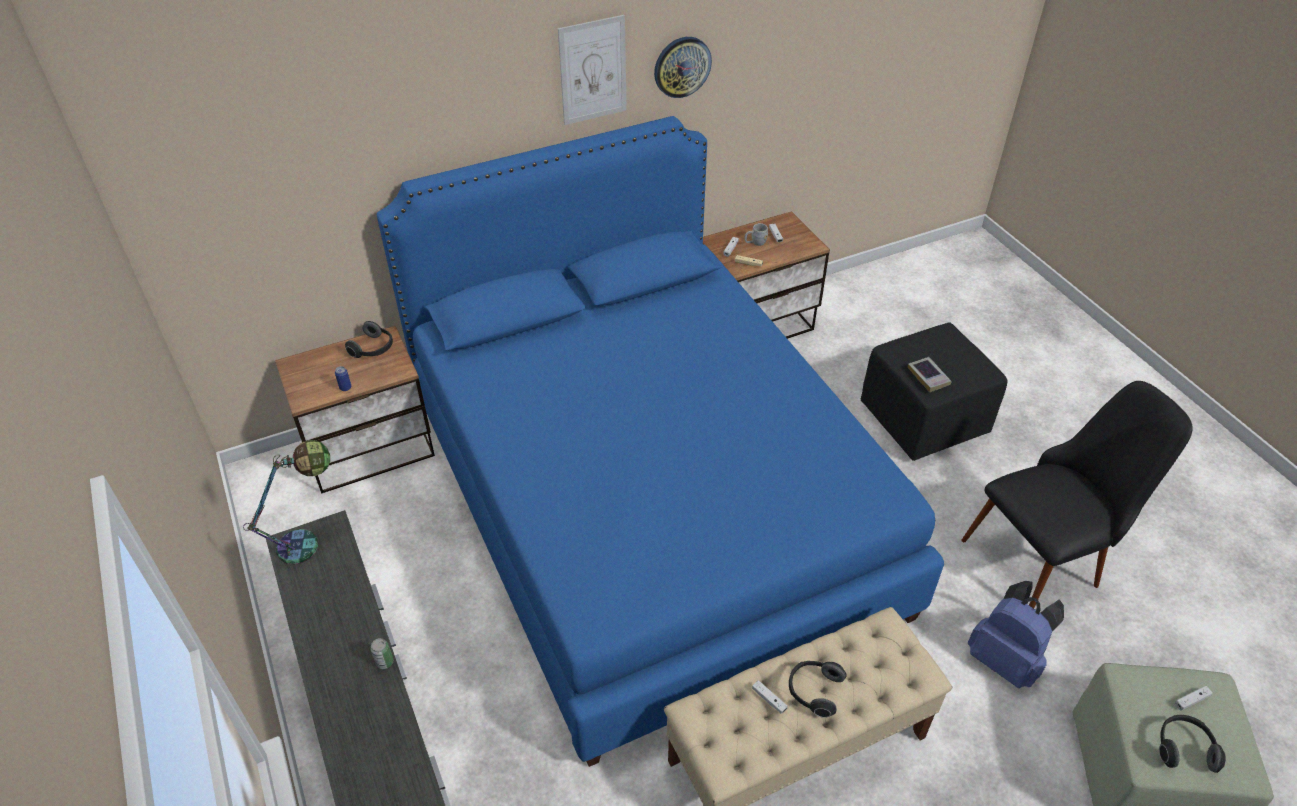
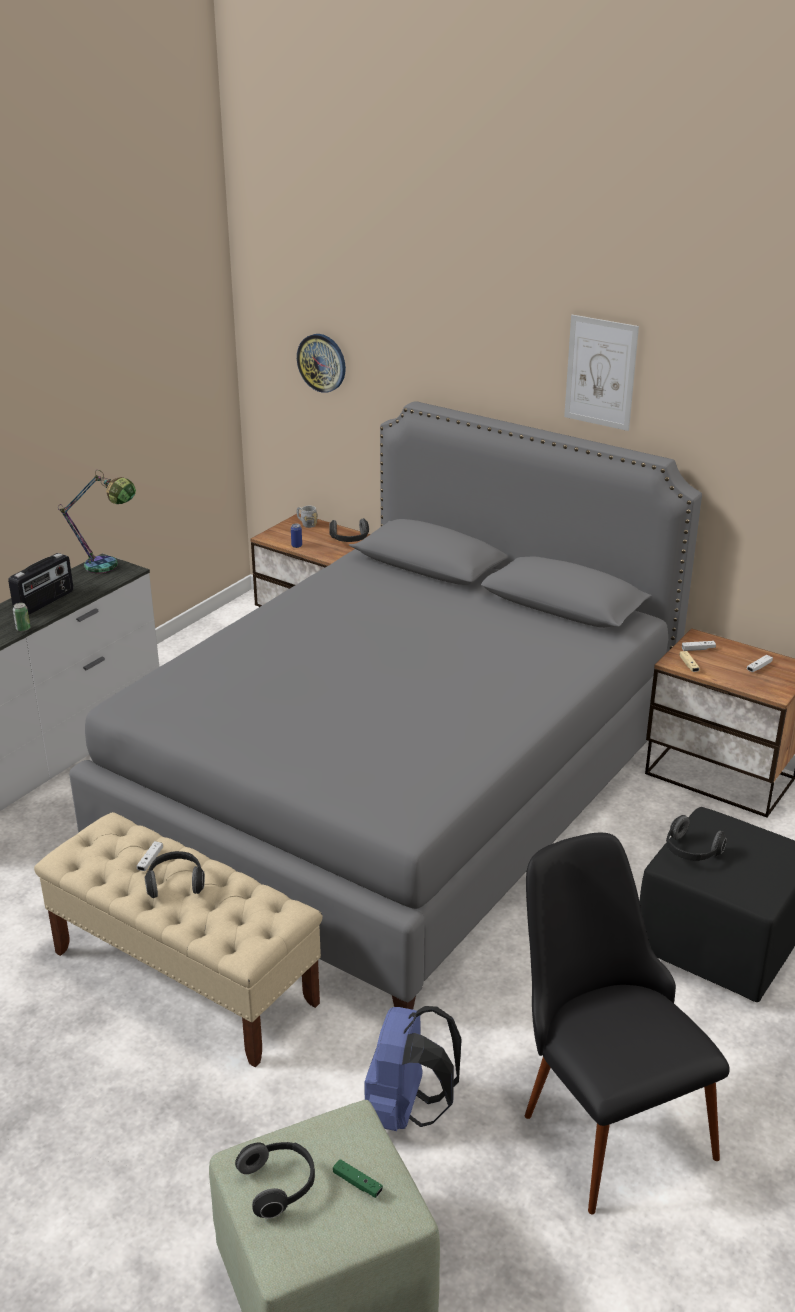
camera: 60 degrees right, 15 degrees down
blue bed [377,116,944,767] -> grey bed [69,401,702,1010]
wall clock [654,37,712,98] -> wall clock moved to [297,334,346,393]
grey mug [744,223,768,246] -> grey mug moved to [297,506,318,528]
book [908,357,952,392] -> headphones [666,815,727,861]
black chair [961,381,1193,608] -> black chair turned 150 degrees counterclockwise [525,833,730,1214]
white game controller [1175,686,1213,710] -> green game controller [333,1159,383,1198]
none -> radio [8,553,73,614]

